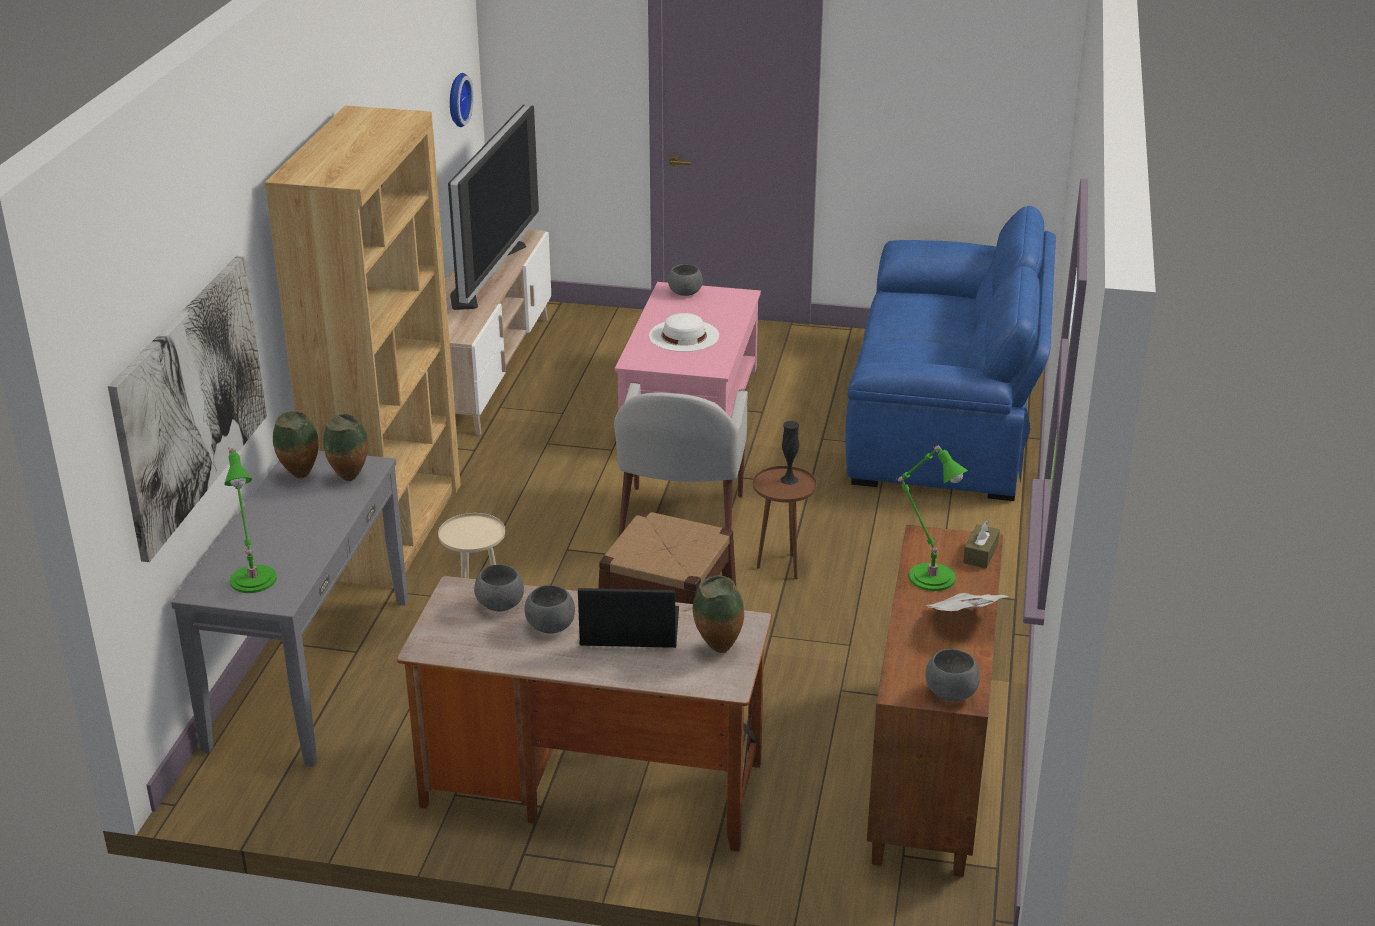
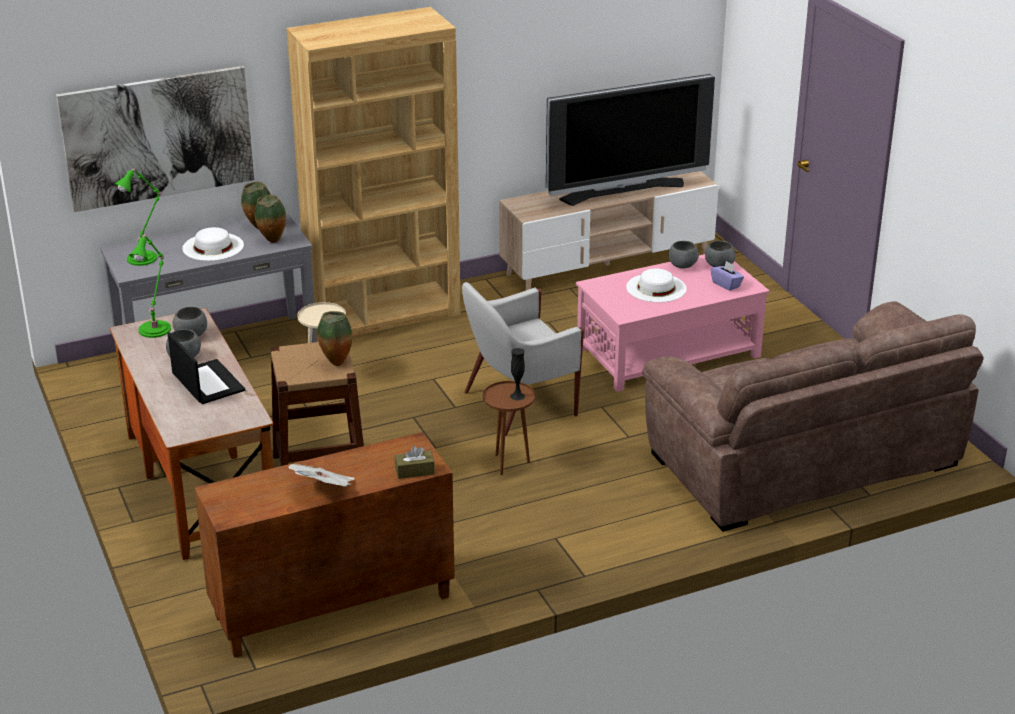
camera: 55 degrees right, 0 degrees up
wall clock [450,73,474,127] -> none
vase [693,576,744,653] -> vase moved to [317,311,352,366]
blue sofa [845,206,1056,501] -> brown sofa [642,302,984,532]
green table lamp [896,446,968,591] -> green table lamp moved to [129,233,171,338]
grey bowl [925,649,980,701] -> grey bowl moved to [669,241,699,268]
none -> white hat [182,227,244,261]
none -> purple tissue box [711,261,744,291]

